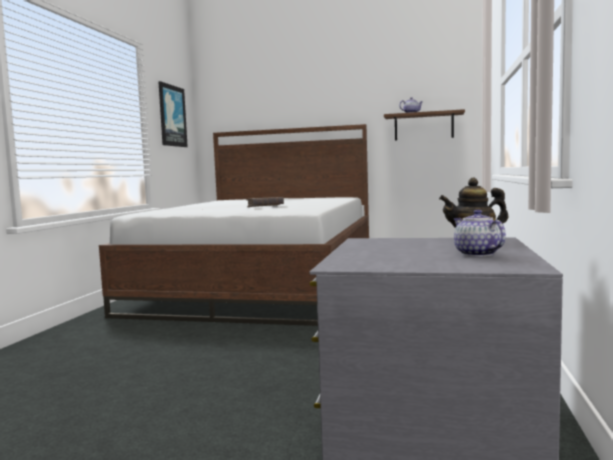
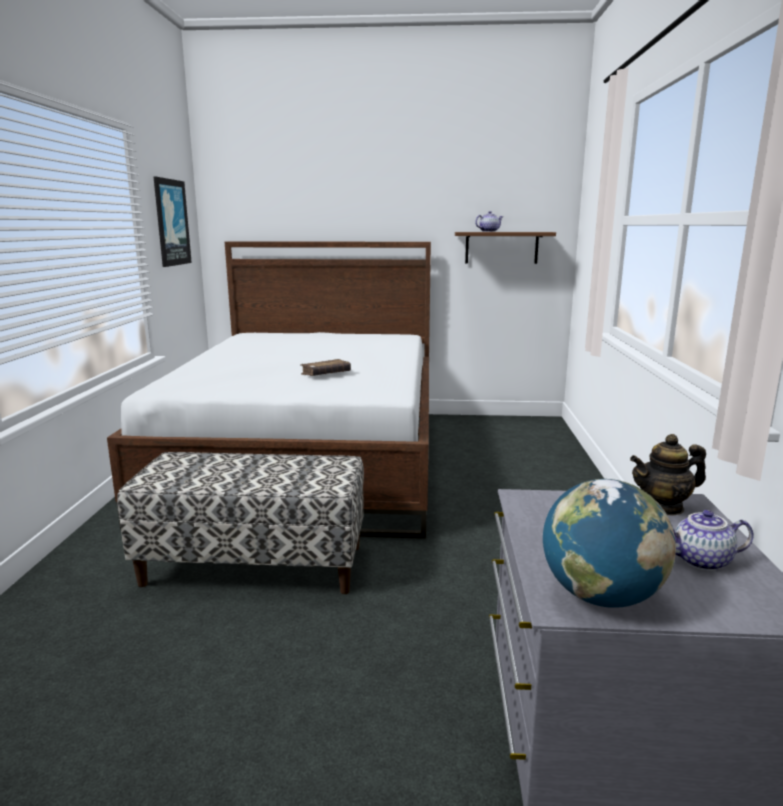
camera: 10 degrees left, 10 degrees up
teapot [454,210,506,257] -> teapot turned 60 degrees counterclockwise [672,510,754,571]
none -> bench [117,452,364,594]
none -> globe [543,479,676,608]

